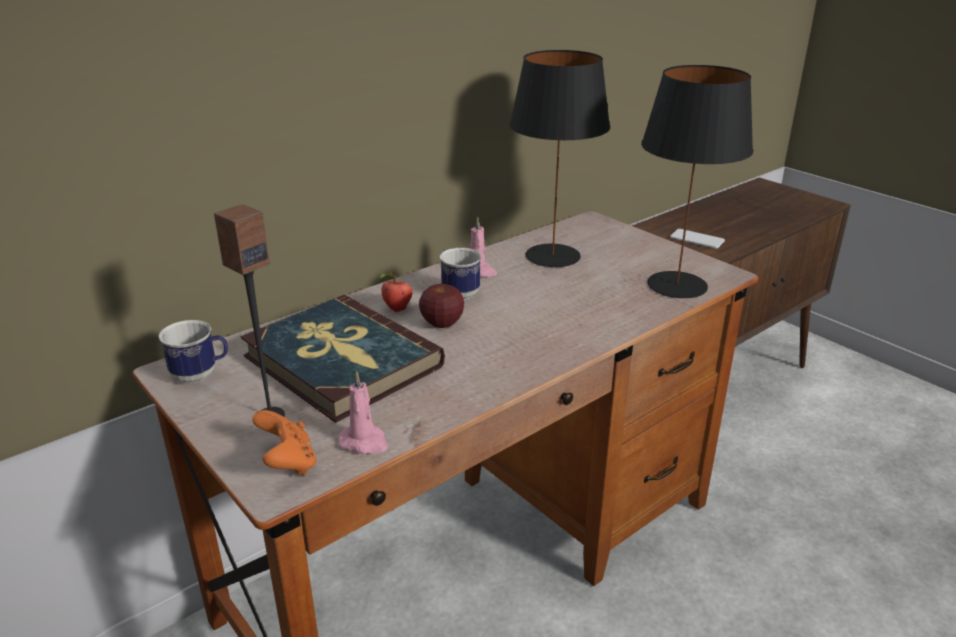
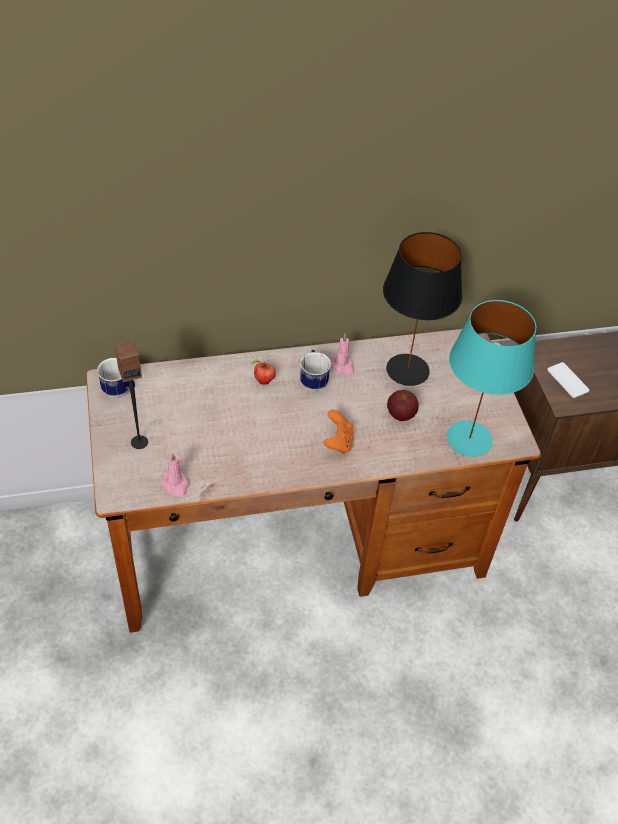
camera: 25 degrees right, 20 degrees up
book [241,295,445,423] -> none
orange game controller [252,410,316,475] -> orange game controller moved to [324,410,354,454]
apple [419,283,464,328] -> apple moved to [387,390,418,421]
black table lamp [641,65,753,298] -> turquoise table lamp [447,300,536,457]

